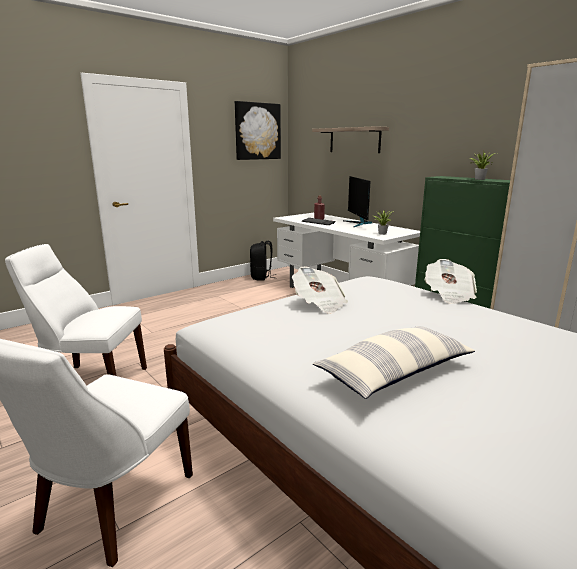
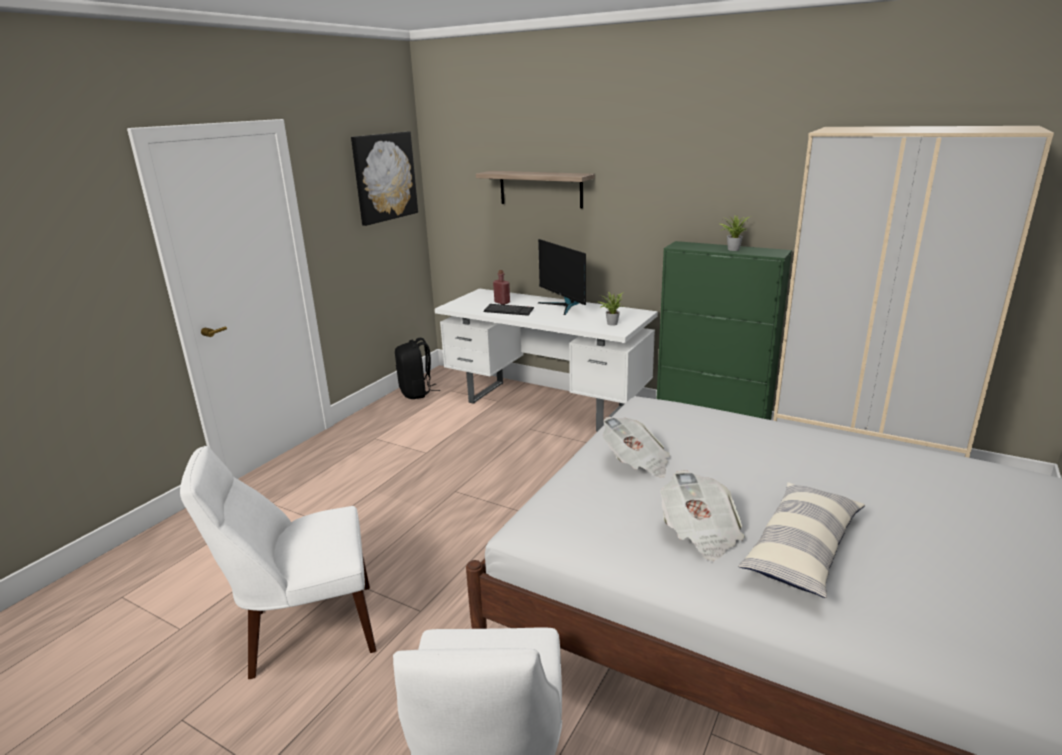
camera: 20 degrees left, 5 degrees up
newspaper [424,259,477,304] -> newspaper moved to [660,470,745,561]

